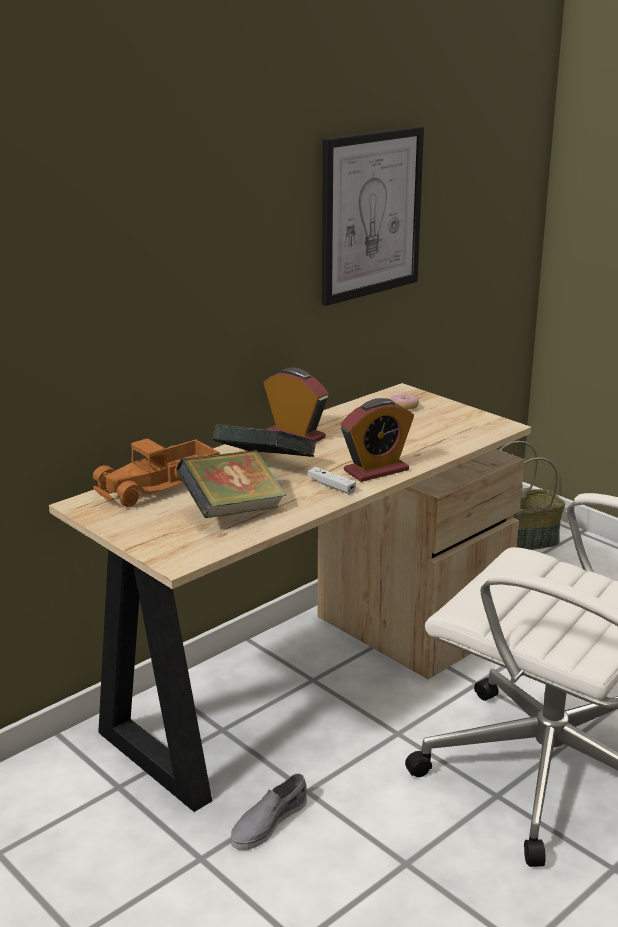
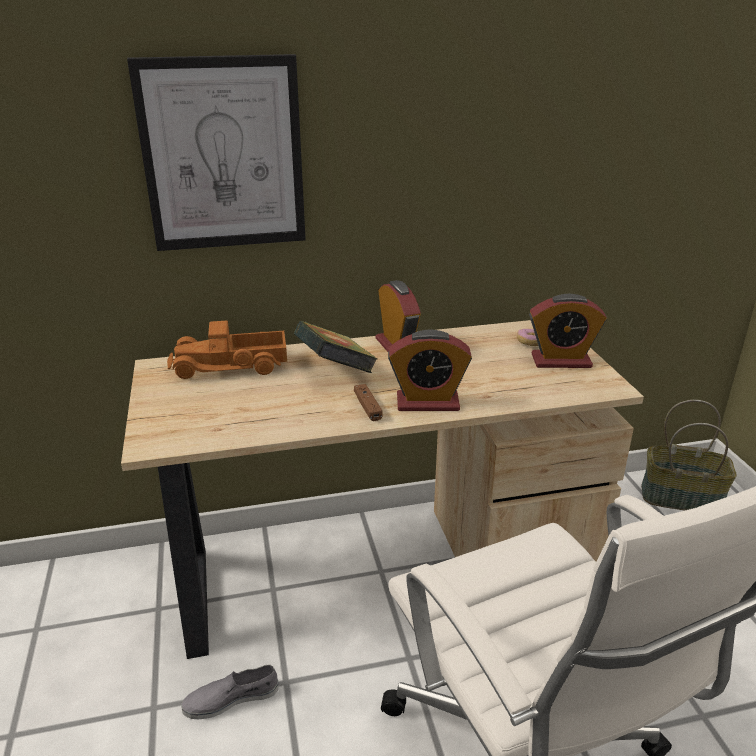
camera: 30 degrees right, 5 degrees up
book [176,450,286,518] -> none
white game controller [308,467,356,494] -> brown game controller [354,384,383,421]
picture [322,126,424,306] -> picture moved to [127,54,306,251]
none -> alarm clock [529,293,607,368]

